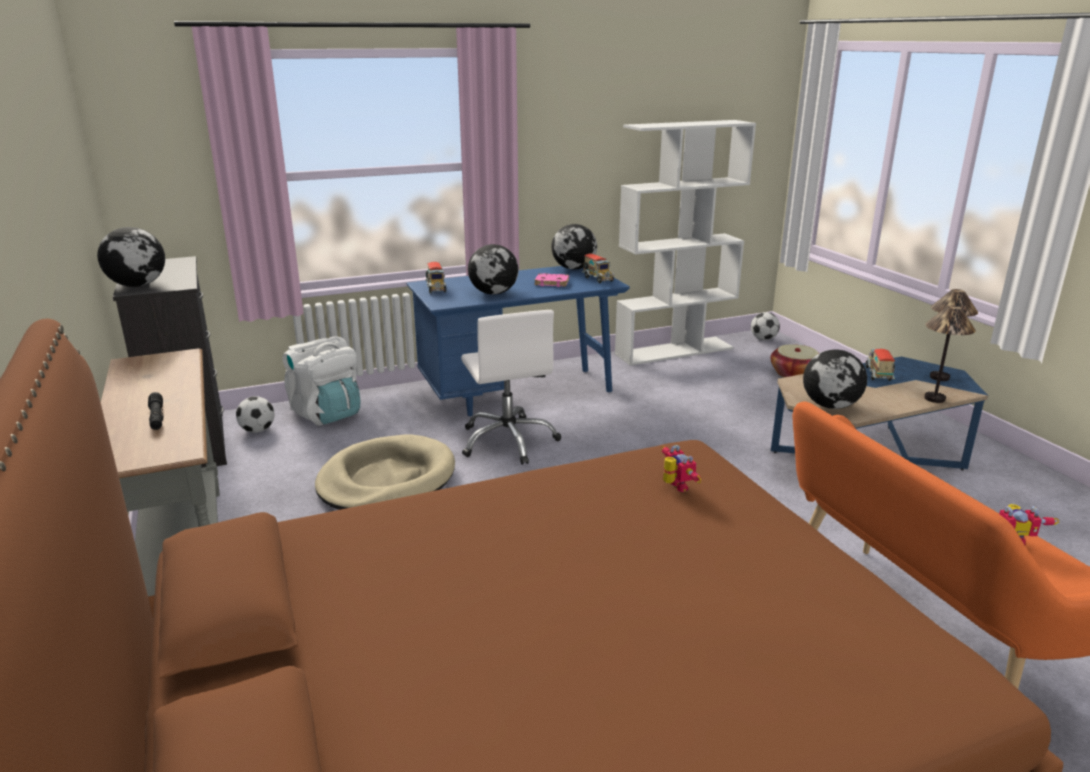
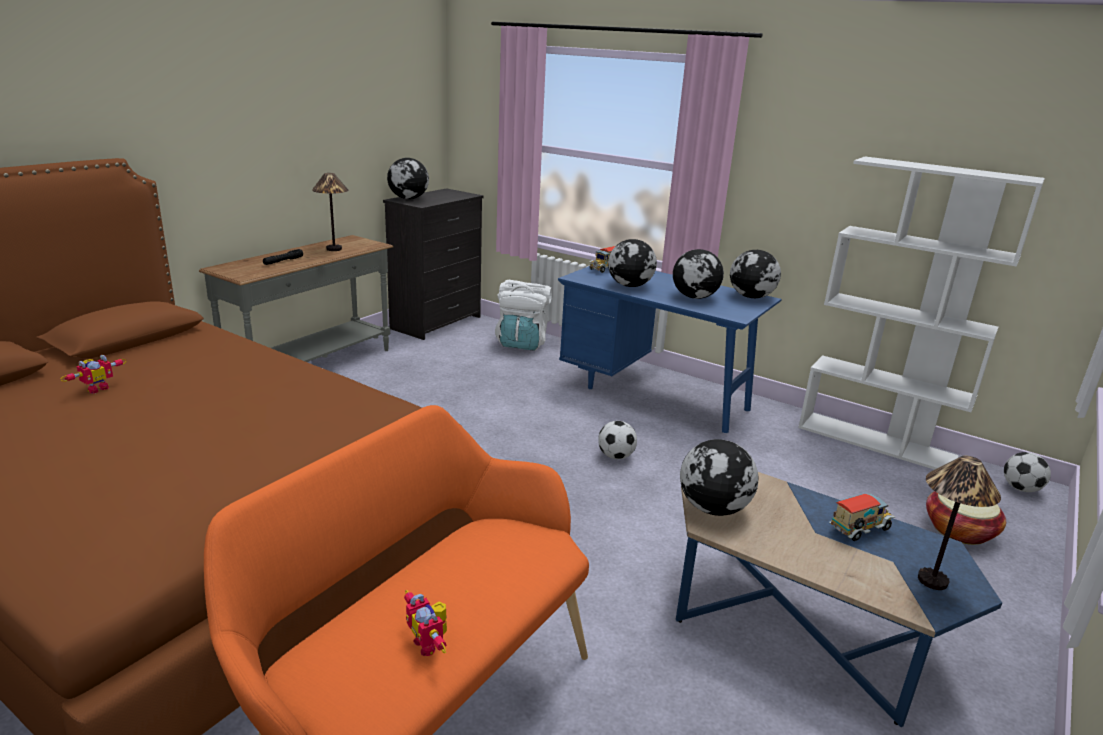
camera: 55 degrees right, 0 degrees up
football [236,396,274,433] -> football moved to [598,421,637,459]
beige dog bed [315,435,455,510] -> none
white office chair [461,310,561,465] -> none
pink book [534,273,569,287] -> globe [673,249,724,299]
toy truck [581,253,615,283] -> none
toy robot [661,445,702,492] -> toy robot moved to [61,355,127,394]
table lamp [925,305,976,403] -> table lamp moved to [312,173,348,251]

